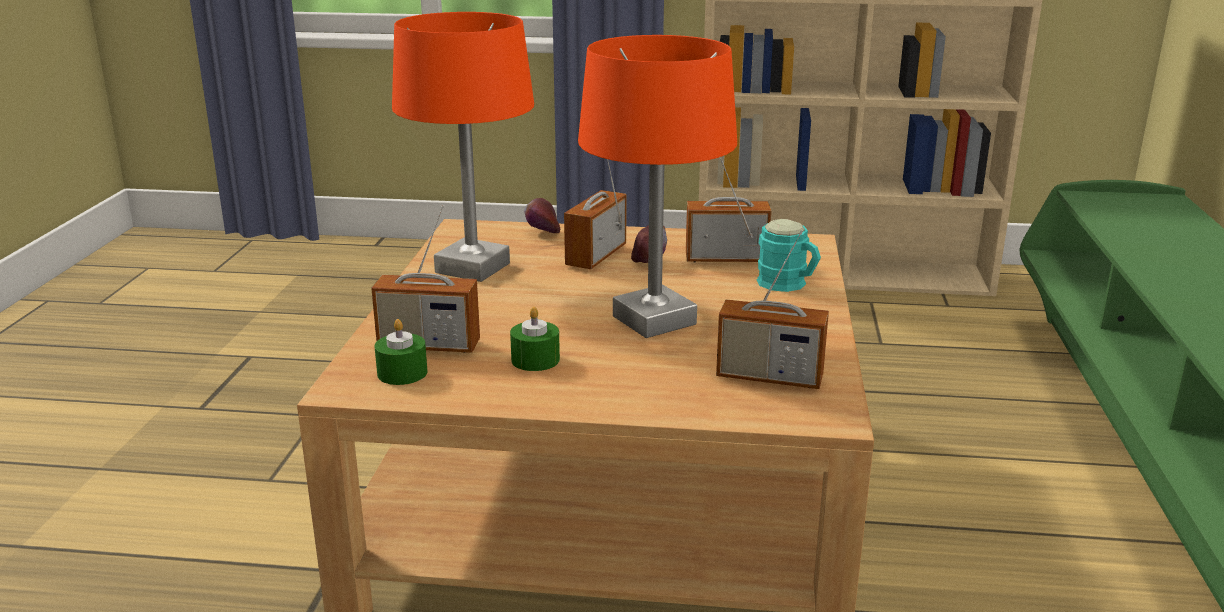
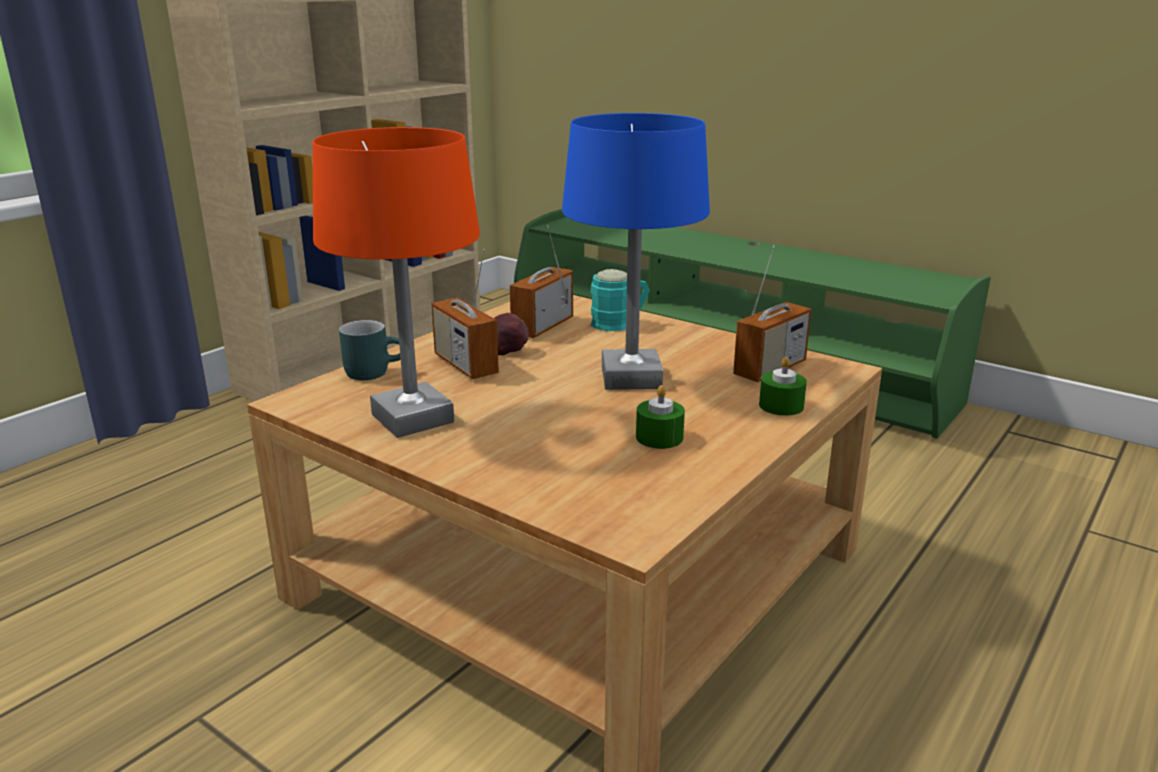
camera: 60 degrees left, 0 degrees up
radio [371,205,480,353] -> none
green candle [374,319,427,385] -> green candle moved to [759,357,807,416]
apple [524,198,560,233] -> turquoise mug [339,320,401,380]
orange table lamp [578,35,737,338] -> blue table lamp [562,113,710,390]

